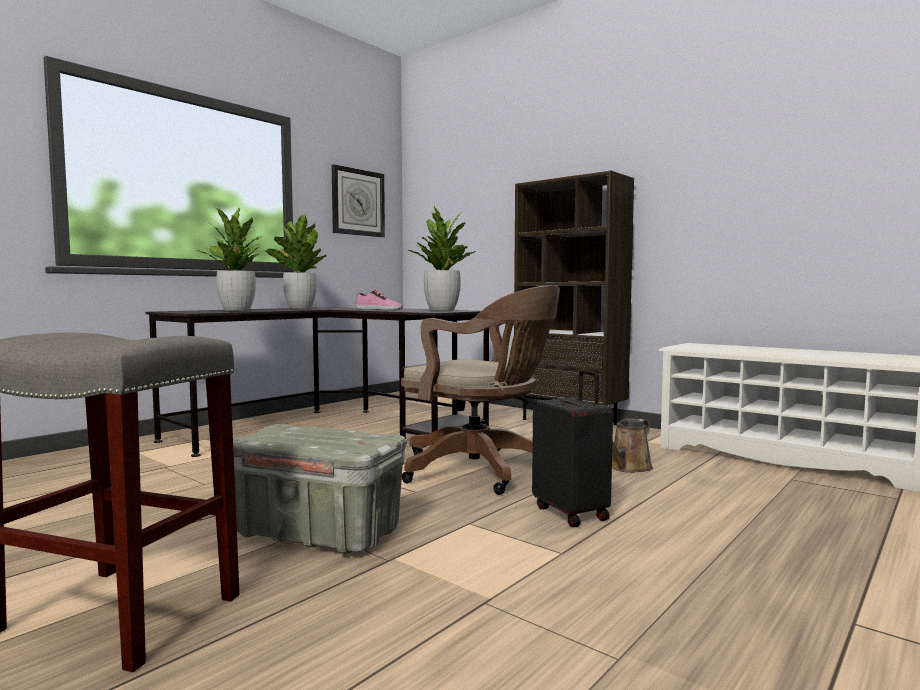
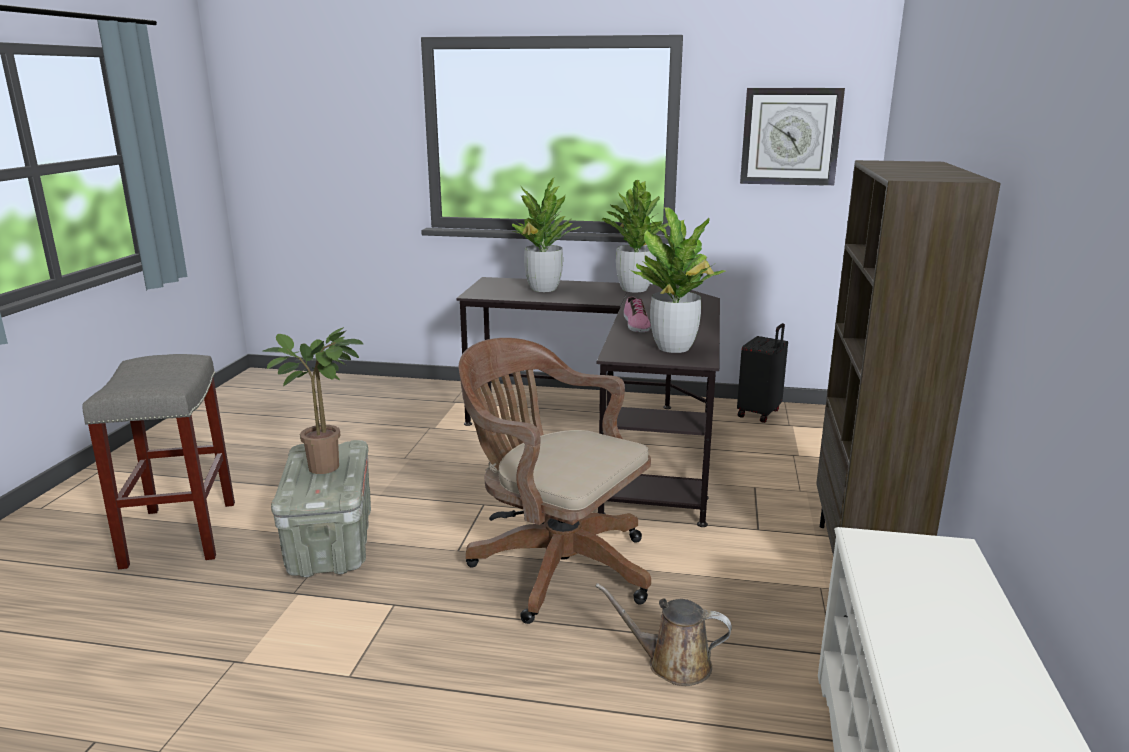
camera: 60 degrees right, 15 degrees up
brown office chair [401,285,560,495] -> brown office chair turned 120 degrees clockwise [459,338,651,624]
black suitcase [532,370,613,527] -> black suitcase moved to [737,323,788,423]
none -> potted plant [262,327,363,474]

